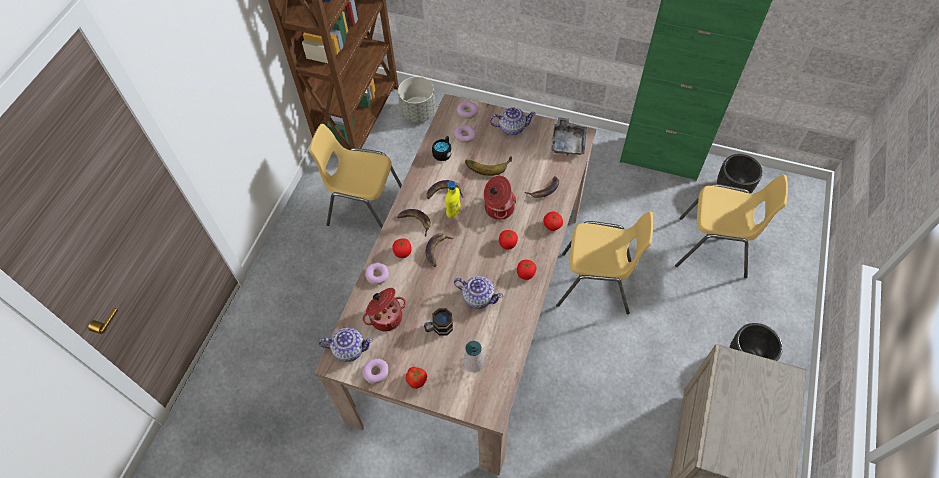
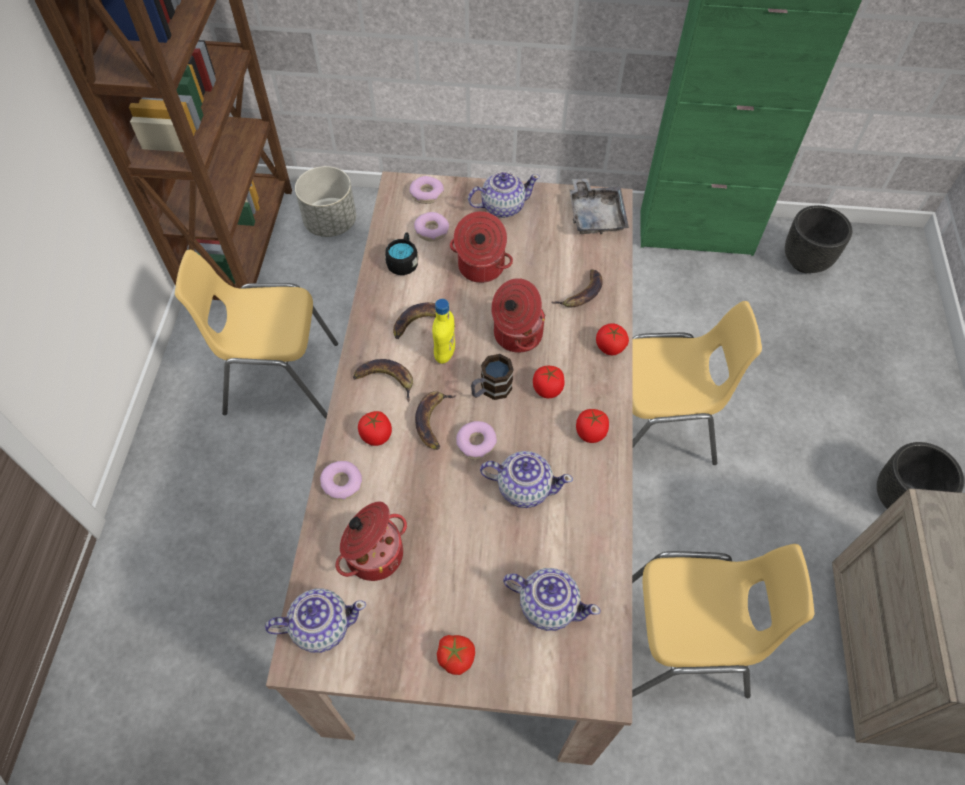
camera: 15 degrees left, 0 degrees up
donut [363,359,388,384] -> donut moved to [456,421,497,460]
mug [424,308,453,336] -> mug moved to [471,354,514,400]
soap dispenser [464,341,484,372] -> teapot [503,568,601,631]
banana [465,157,512,176] -> cooking pot [450,211,513,283]
yellow chair [675,175,788,278] -> yellow chair moved to [632,544,814,698]

